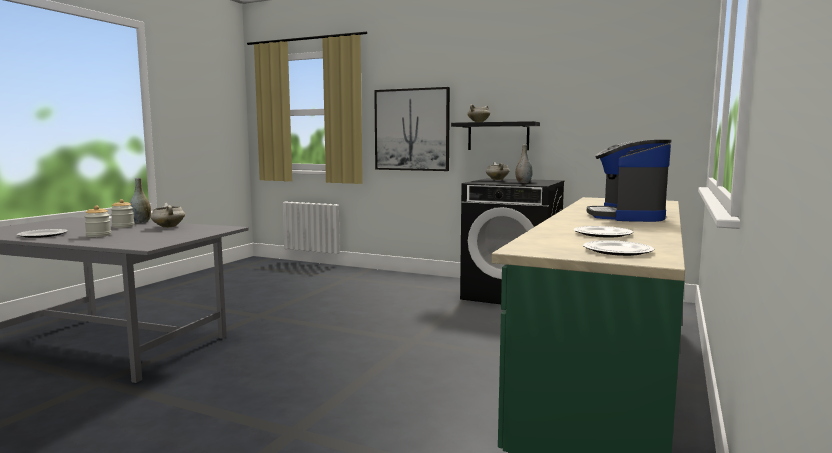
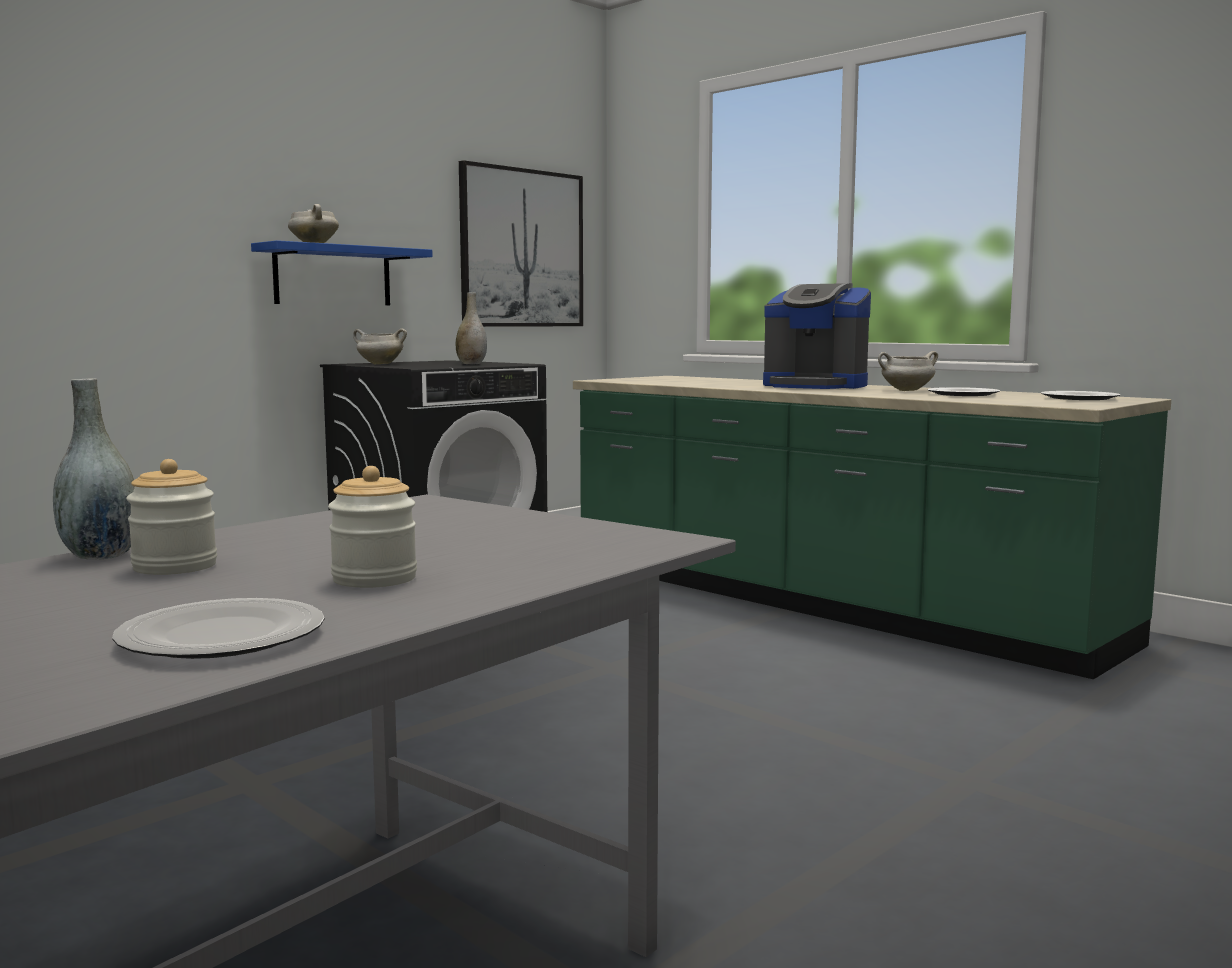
camera: 70 degrees left, 0 degrees up
white cooking pot [151,203,185,228] -> white cooking pot moved to [878,351,938,391]
picture [374,87,450,171] -> picture moved to [459,160,583,327]
black shelf [451,121,540,150] -> blue shelf [251,240,433,305]

